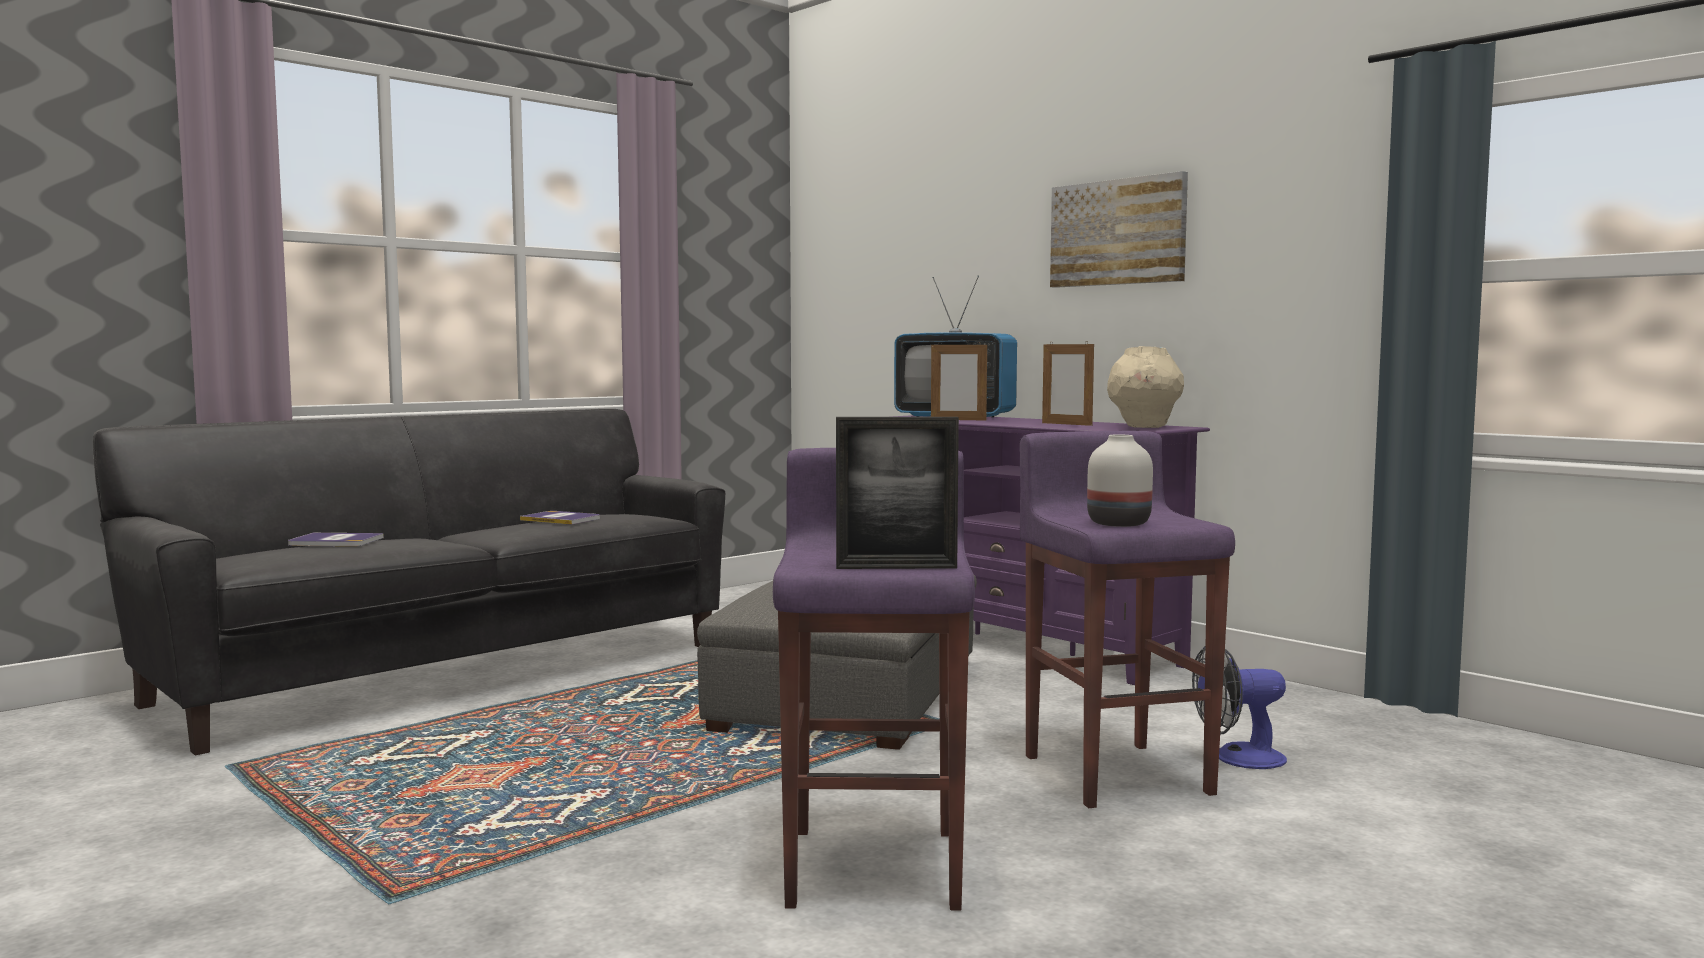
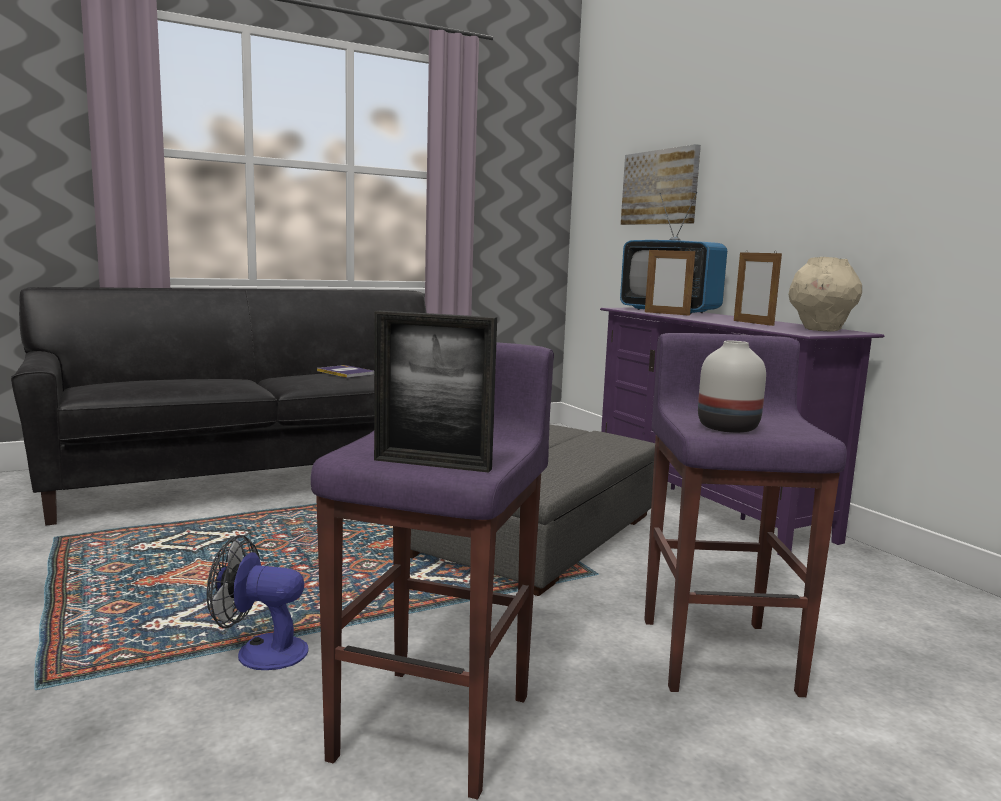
camera: 15 degrees right, 5 degrees up
book [288,533,384,546] -> none
picture [1050,171,1188,288] -> picture moved to [621,144,701,225]
fan [1192,645,1287,769] -> fan moved to [207,535,309,670]

